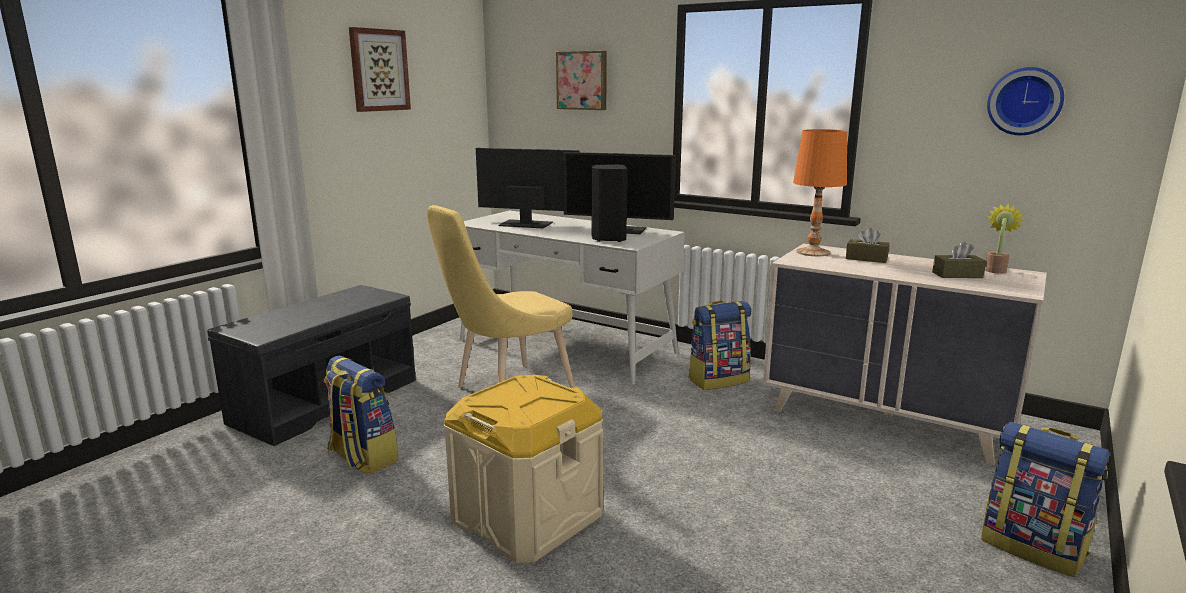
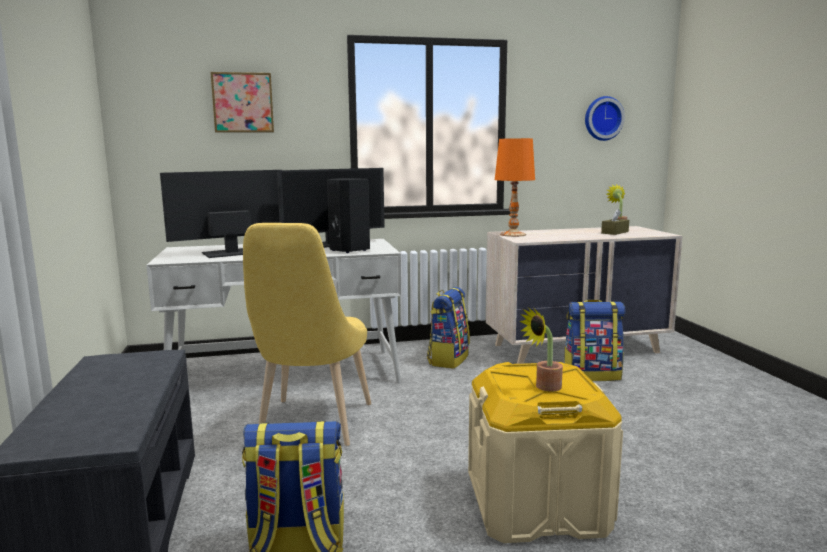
camera: 45 degrees left, 5 degrees down
picture [349,27,411,112] -> none
brown tissue box [846,227,890,263] -> none
backpack [981,422,1109,577] -> backpack moved to [564,300,625,381]
none -> potted plant [519,307,563,392]

